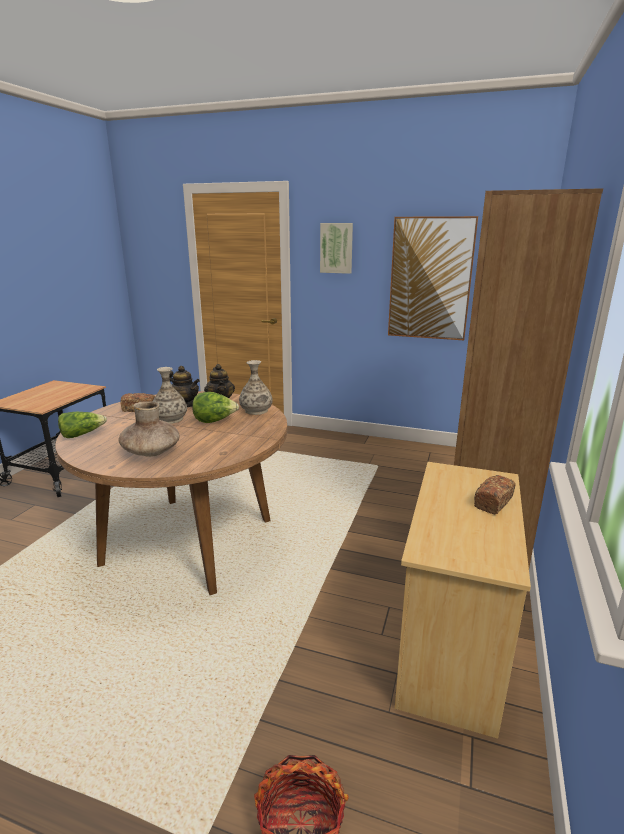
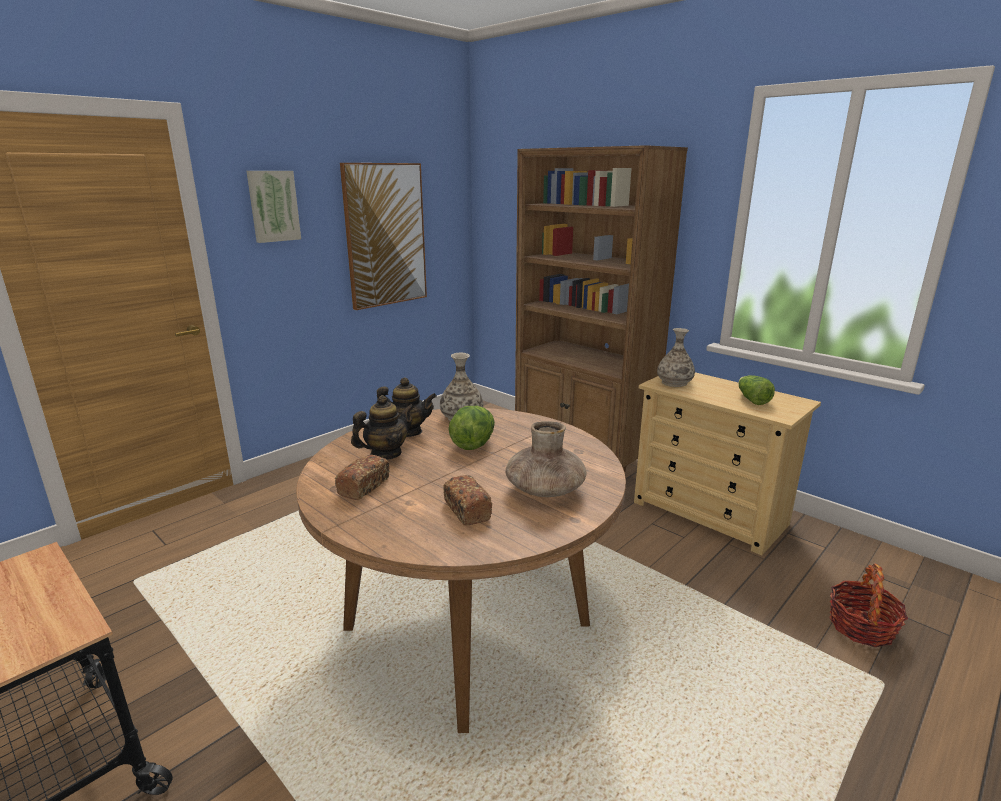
camera: 65 degrees left, 0 degrees up
lettuce [58,412,107,438] -> lettuce moved to [739,375,775,405]
vase [153,367,187,424] -> vase moved to [657,328,695,387]
bread [474,475,516,514] -> bread moved to [443,475,492,525]

